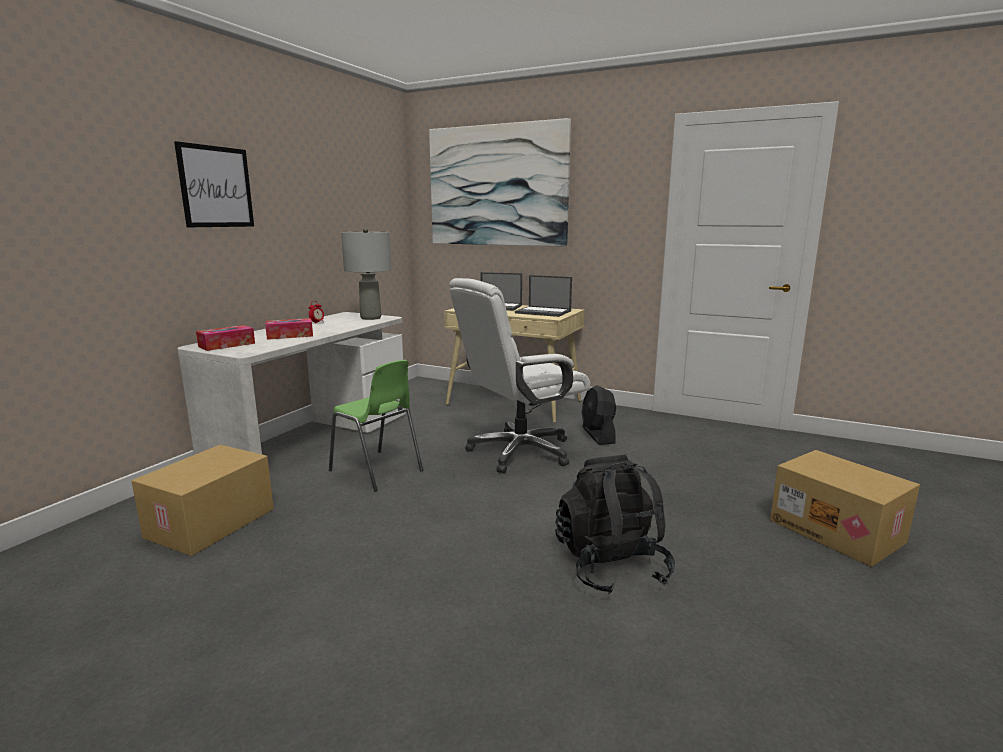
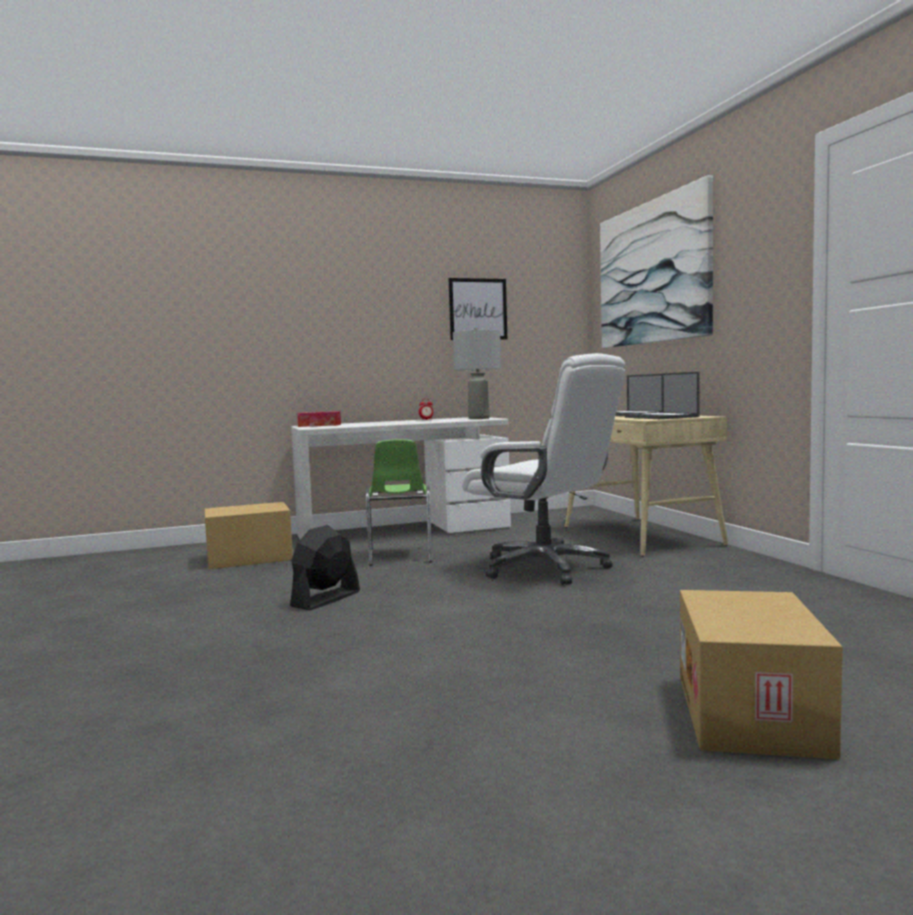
camera: 45 degrees right, 10 degrees down
picture [174,141,254,227] -> picture moved to [448,278,507,340]
tissue box [265,318,313,340] -> none
white office chair [449,278,590,473] -> white office chair turned 150 degrees counterclockwise [462,353,625,585]
black backpack [555,455,675,594] -> none
black fan [582,385,616,445] -> black fan moved to [290,525,360,610]

